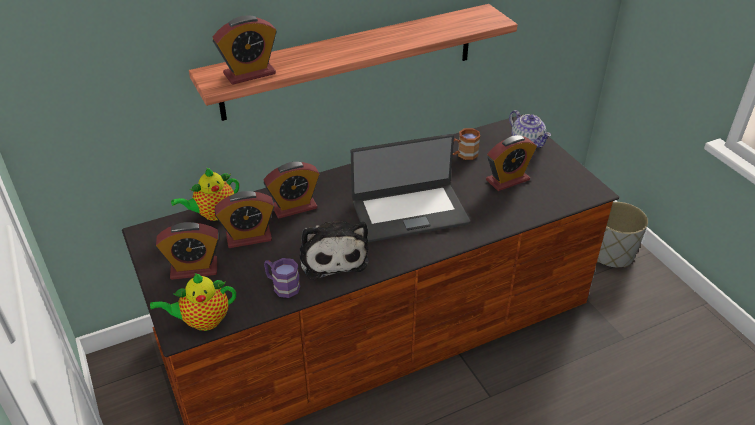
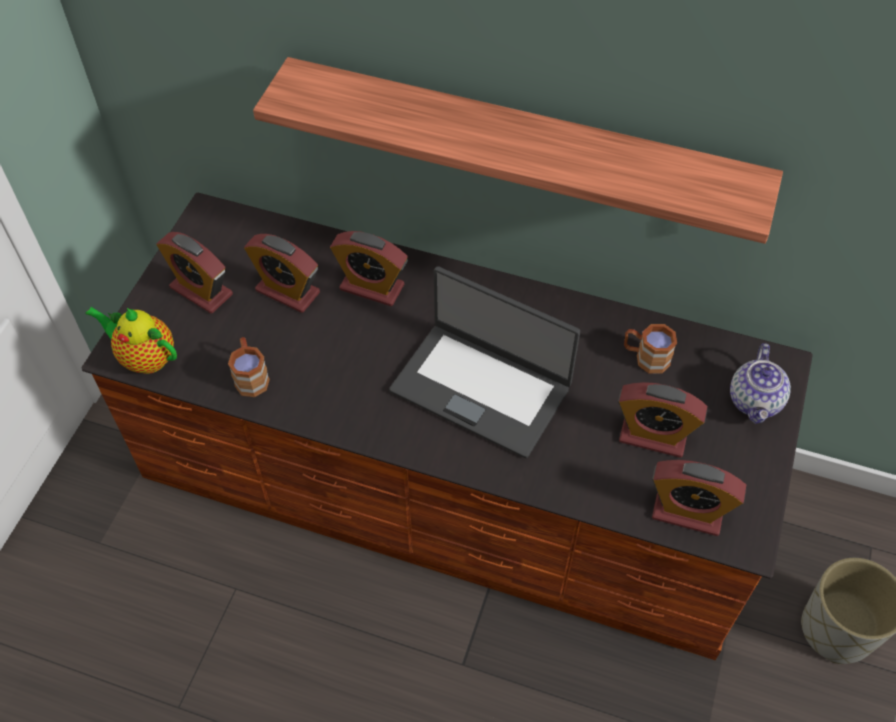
camera: 45 degrees right, 15 degrees up
teapot [171,168,239,221] -> none
alarm clock [212,15,277,85] -> alarm clock moved to [652,460,746,536]
purple mug [264,258,300,298] -> brown mug [228,337,270,397]
plush toy [300,221,369,280] -> none

